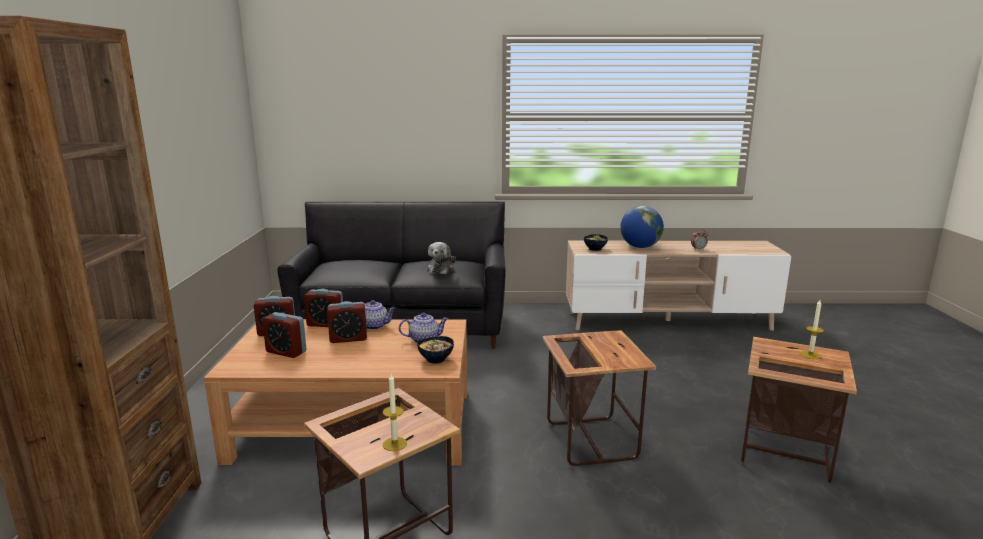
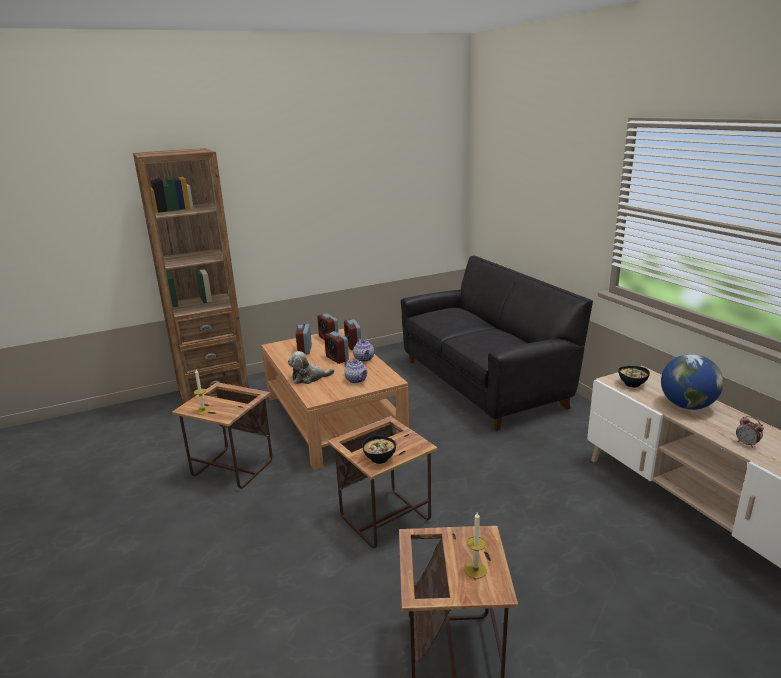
camera: 65 degrees right, 5 degrees up
bowl [417,336,454,363] -> bowl moved to [362,436,396,464]
plush toy [428,242,456,274] -> plush toy moved to [288,351,335,384]

